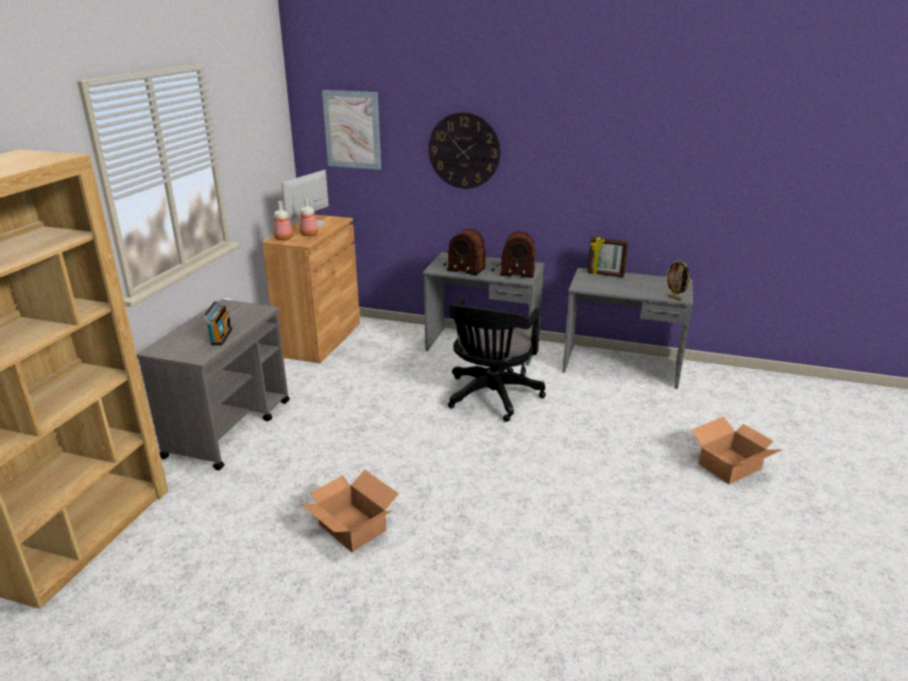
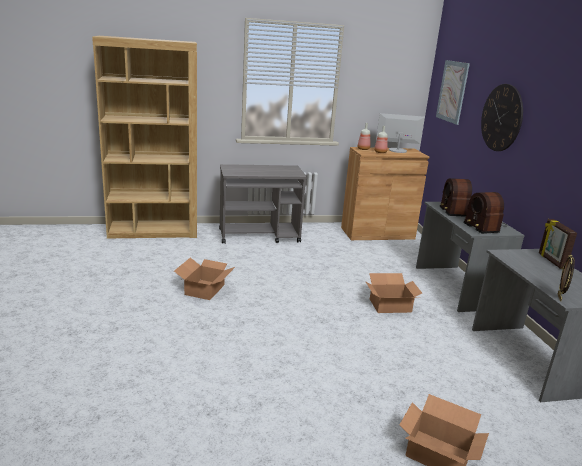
camera: 60 degrees right, 5 degrees down
radio [202,300,233,345] -> none
black office chair [448,297,546,422] -> cardboard box [365,273,422,313]

